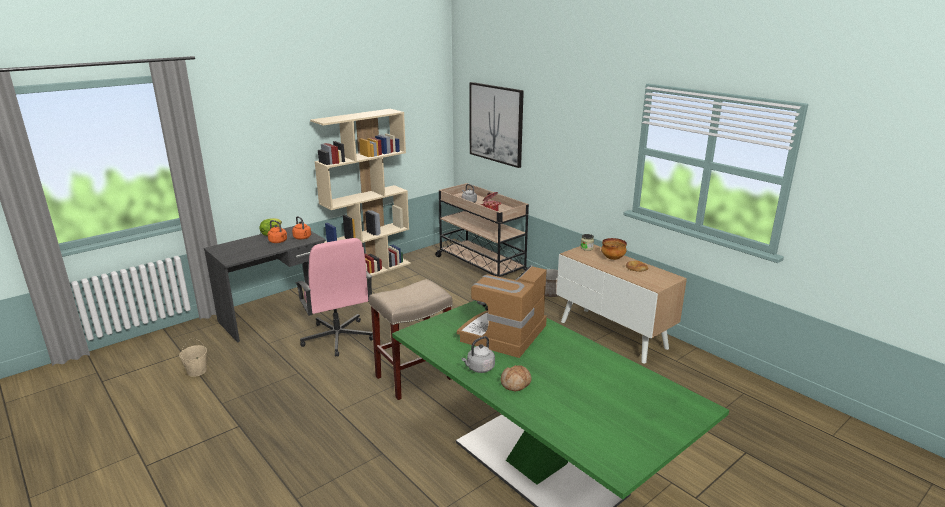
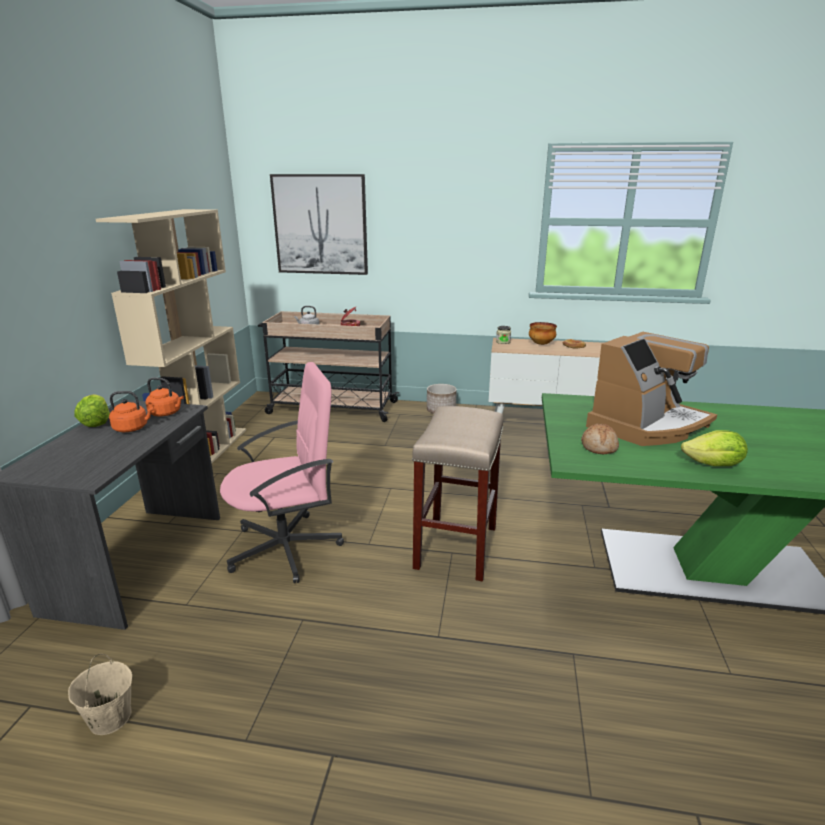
camera: 40 degrees left, 0 degrees up
pink office chair [296,238,373,357] -> pink office chair turned 45 degrees counterclockwise [220,362,344,583]
coffee machine [457,265,547,358] -> coffee machine turned 120 degrees counterclockwise [586,332,717,446]
grey kettle [462,336,495,373] -> lettuce [681,430,748,466]
bread [501,365,532,391] -> bread moved to [581,424,619,454]

